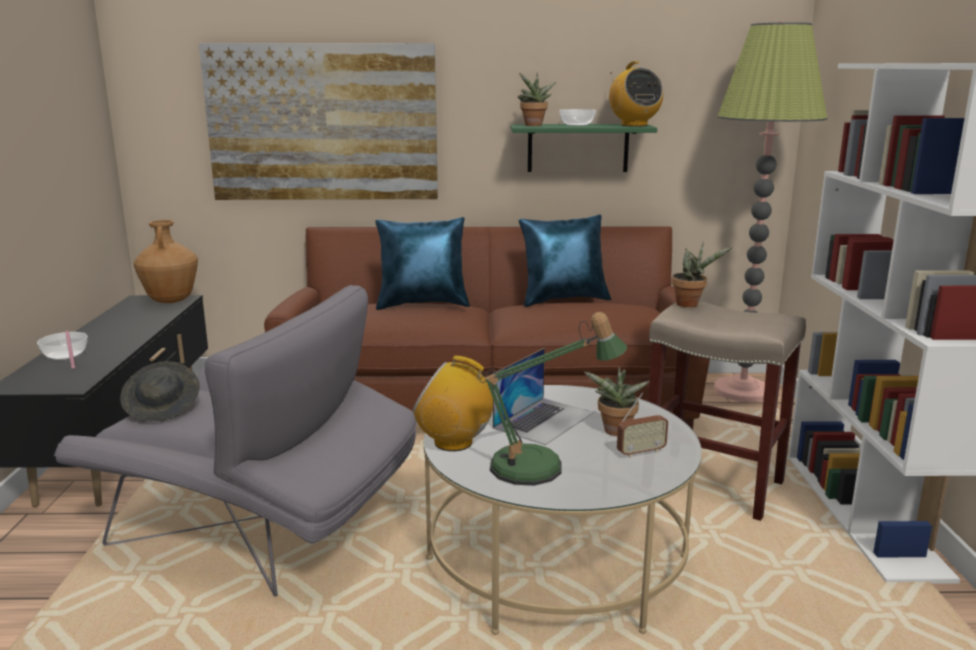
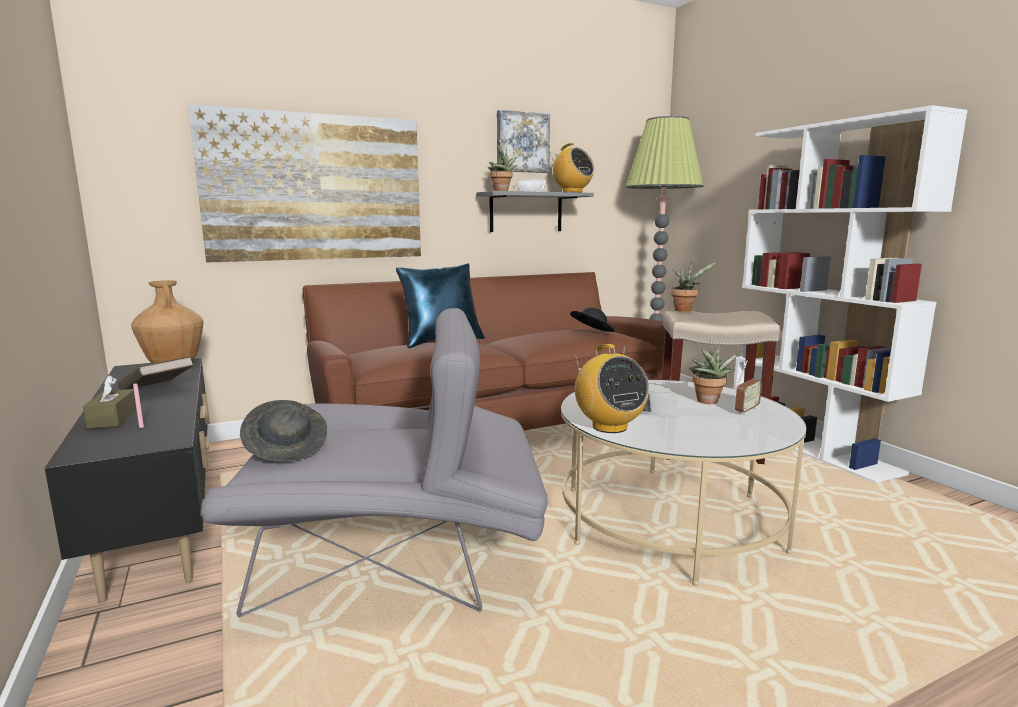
camera: 25 degrees left, 5 degrees down
bowl [37,332,88,360] -> brown tissue box [83,375,137,429]
radio [412,356,501,451] -> radio turned 105 degrees counterclockwise [575,344,649,433]
table lamp [480,312,627,485] -> none
green shelf [511,124,657,172] -> grey shelf [476,191,594,232]
blue pillow [519,214,611,307] -> none
none -> brown book [117,356,194,390]
none -> picture [497,110,550,173]
none -> black hat [570,307,614,332]

